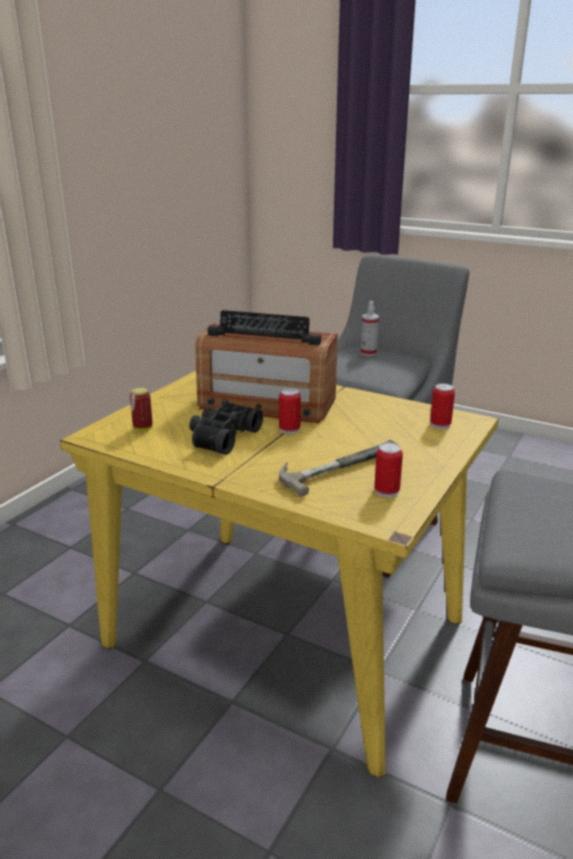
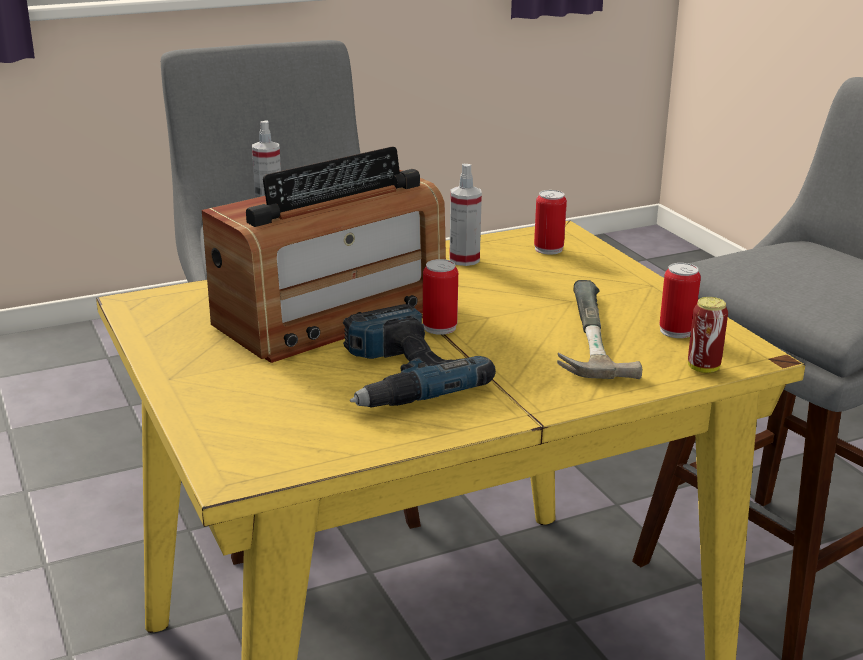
camera: 55 degrees left, 0 degrees up
can [130,387,153,431] -> can moved to [688,297,728,373]
black binoculars [189,402,263,455] -> power drill [343,304,496,407]
none -> spray bottle [449,164,482,266]

